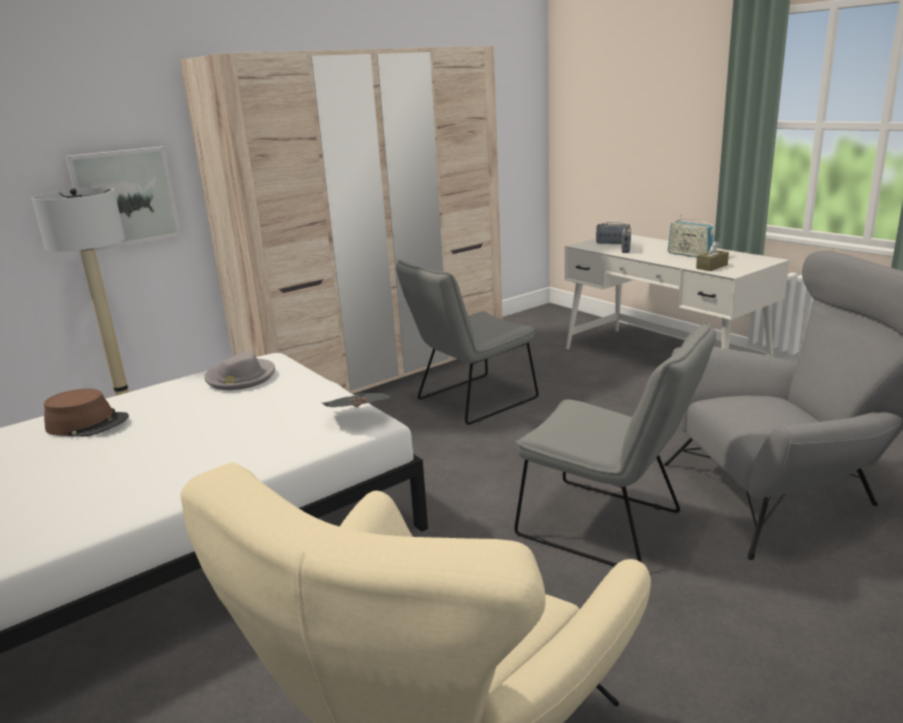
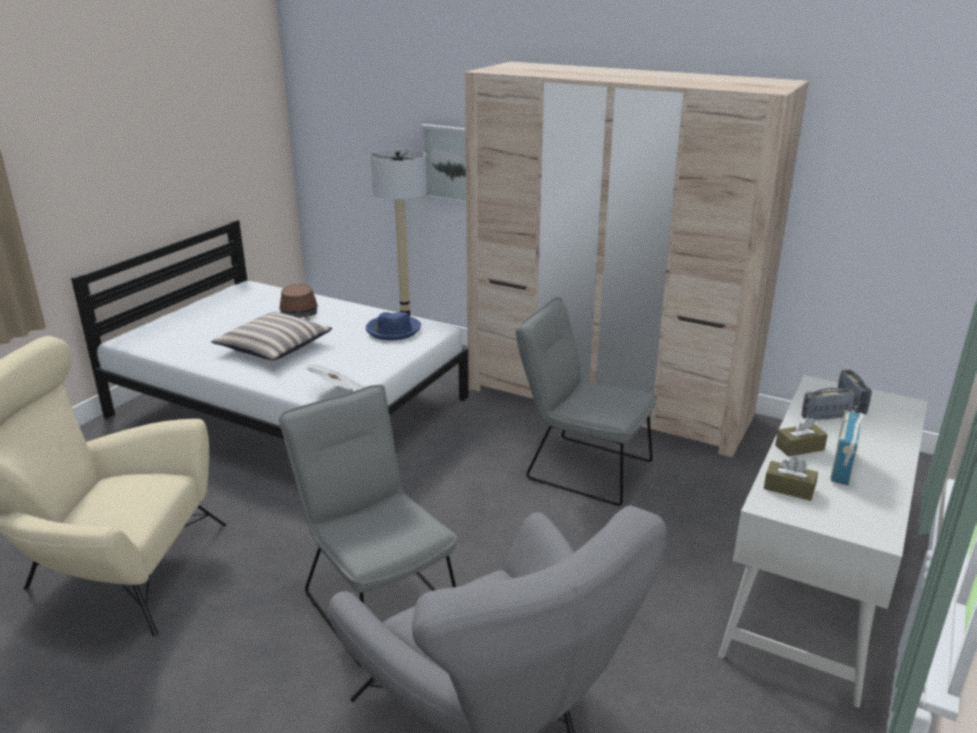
camera: 65 degrees right, 5 degrees up
grey hat [205,351,275,390] -> blue hat [366,312,421,340]
grey chair [514,322,716,567] -> grey chair turned 135 degrees clockwise [279,385,457,667]
none -> pillow [211,312,332,360]
none -> brown tissue box [775,417,828,457]

